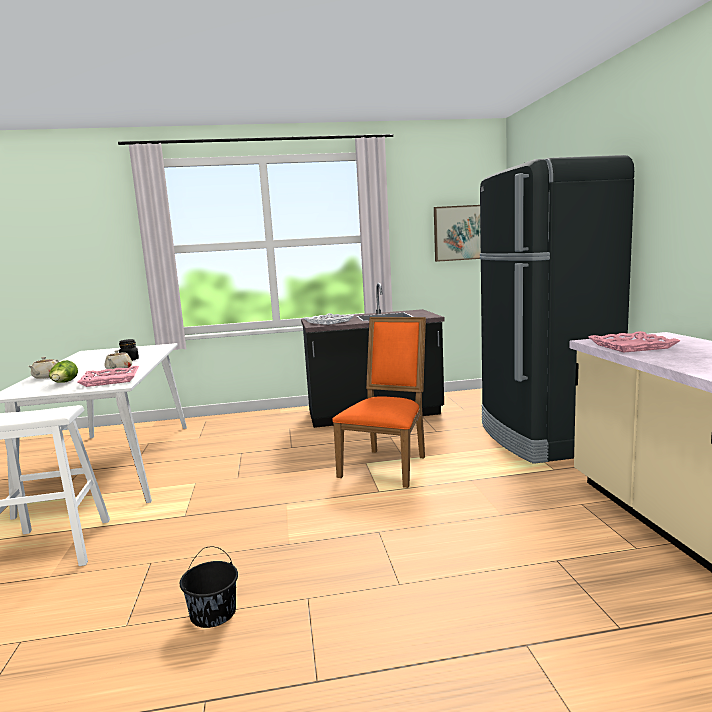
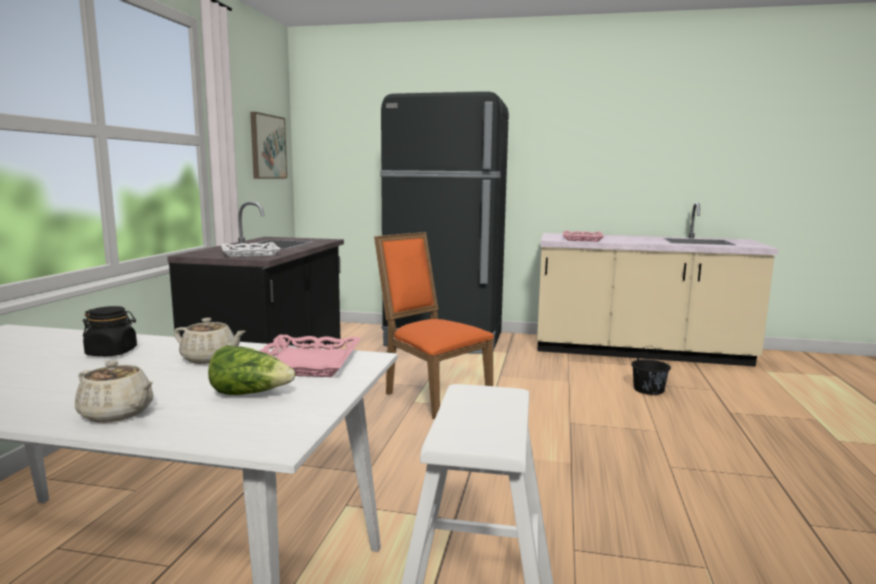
camera: 70 degrees left, 0 degrees up
black bucket [180,546,238,628] -> black bucket moved to [631,346,671,395]

